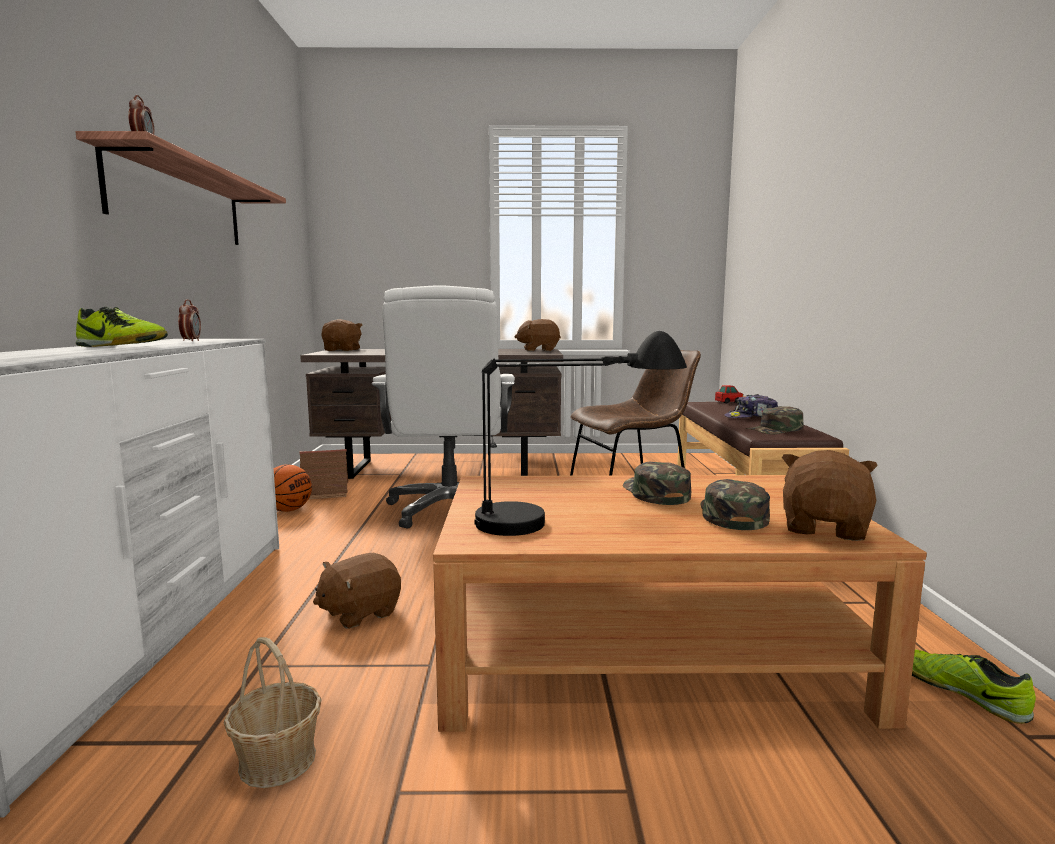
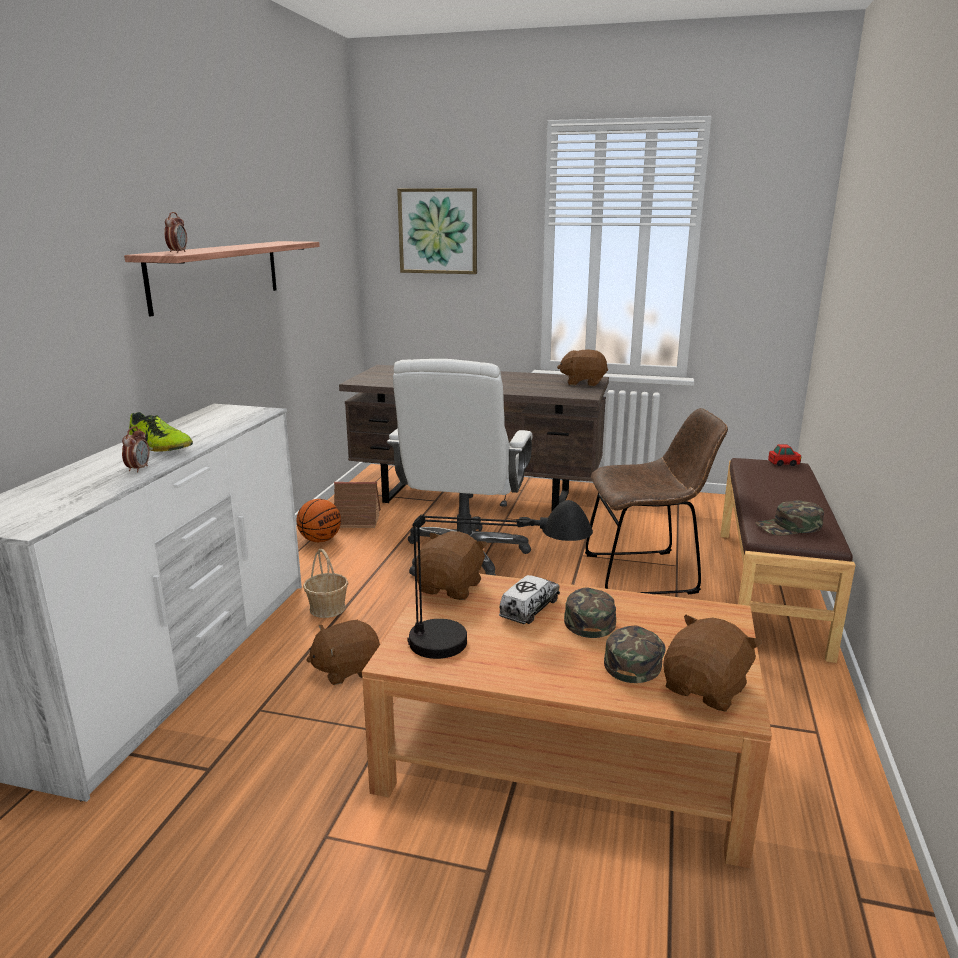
camera: 15 degrees right, 10 degrees up
alarm clock [178,299,201,341] -> alarm clock moved to [122,426,150,472]
basket [224,637,322,788] -> basket moved to [303,549,348,618]
brown plush toy [321,319,362,351] -> brown plush toy moved to [416,531,487,600]
cap [725,394,778,418] -> none
shoe [912,649,1036,724] -> none
none -> picture [397,188,477,274]
none -> toy truck [499,575,560,624]

